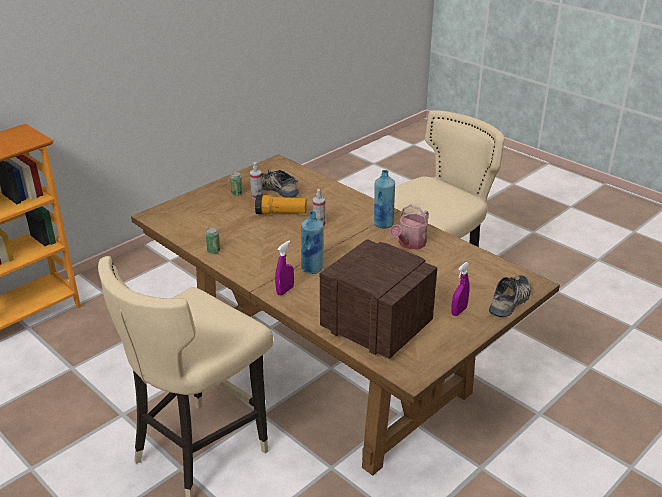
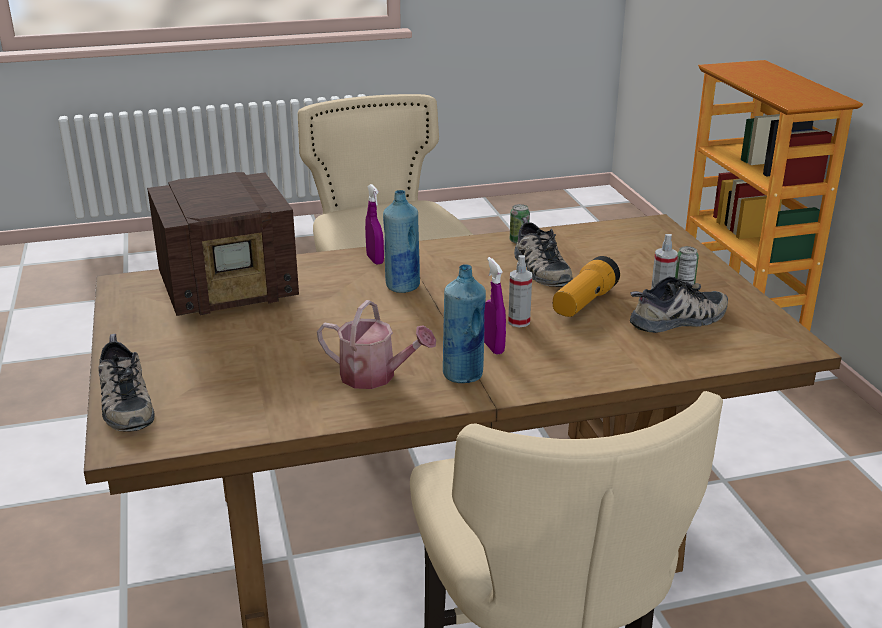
camera: 120 degrees right, 5 degrees down
watering can [390,205,429,250] -> watering can turned 135 degrees clockwise [317,300,436,389]
purple spray bottle [451,262,470,316] -> purple spray bottle moved to [484,257,506,355]
none -> shoe [514,217,573,287]

